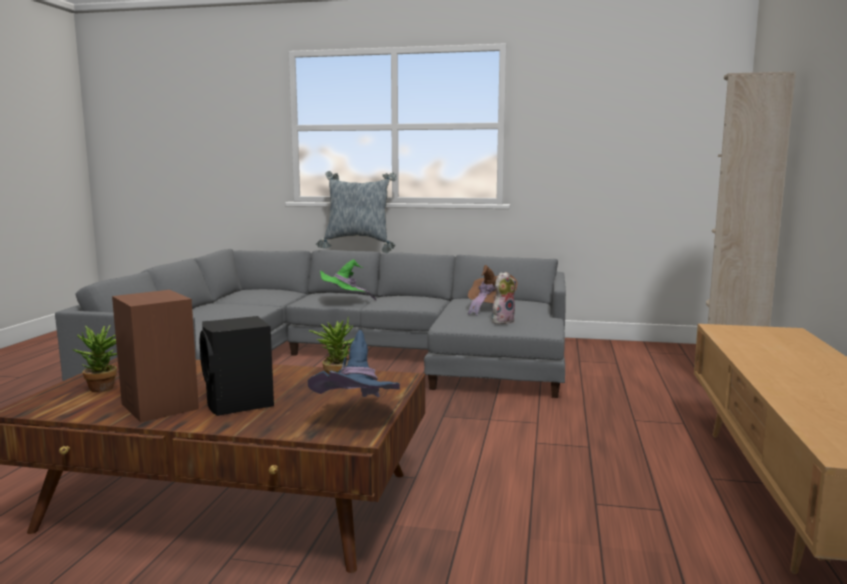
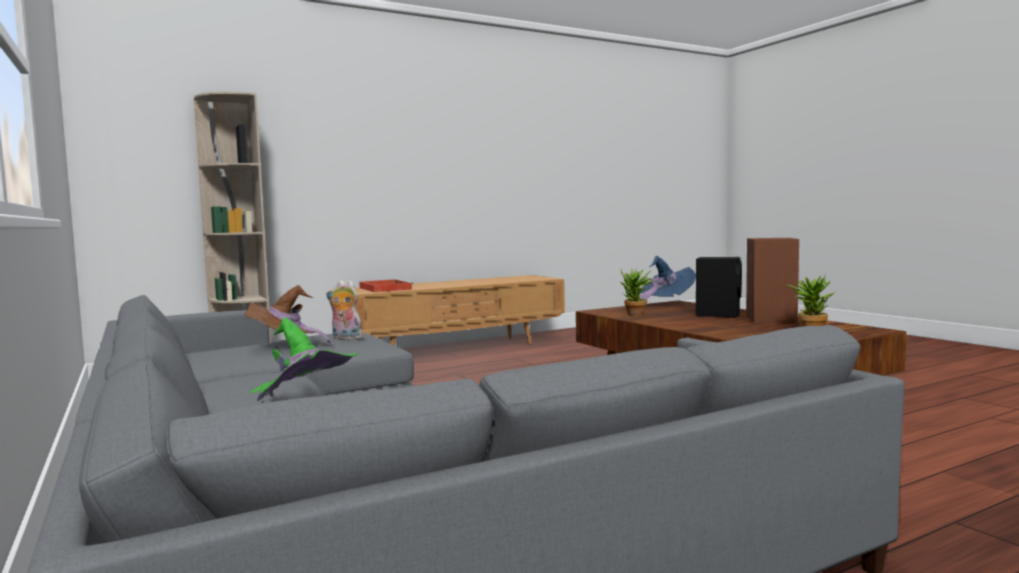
camera: 130 degrees left, 5 degrees down
pillow [316,171,397,253] -> none
none -> red tray [359,279,413,292]

